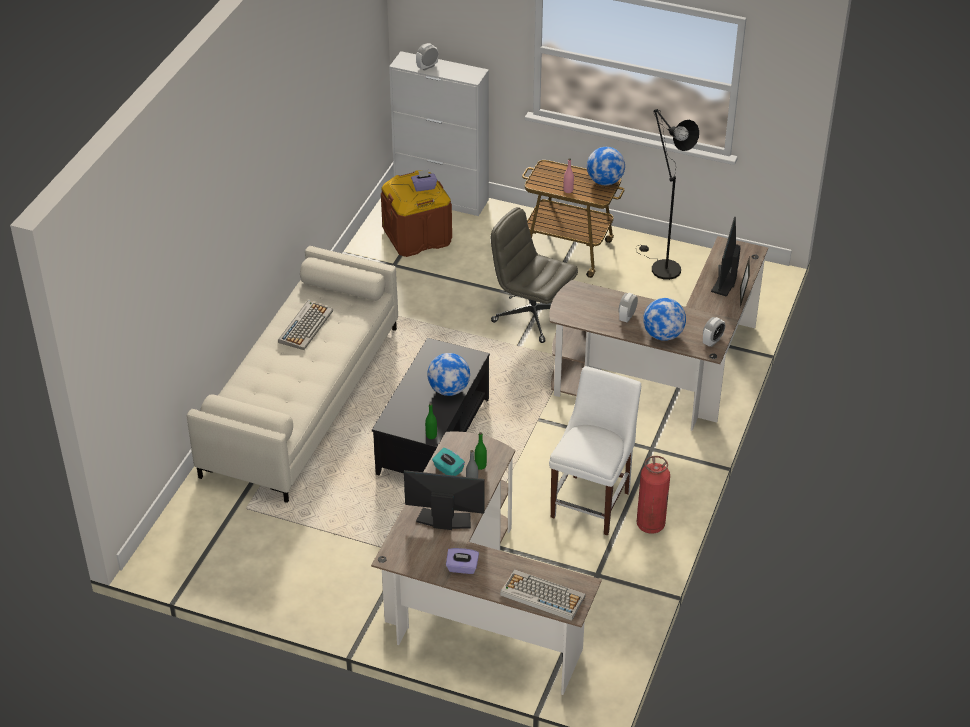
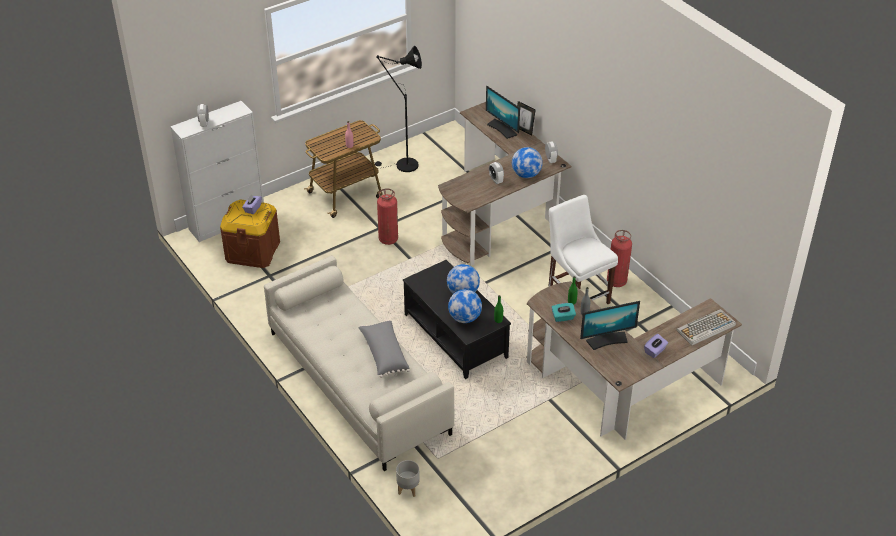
camera: 55 degrees left, 0 degrees up
keyboard [278,300,333,350] -> none
monitor [404,470,484,530] -> monitor turned 150 degrees counterclockwise [580,301,640,350]
grey office chair [491,207,578,343] -> fire extinguisher [377,189,398,245]
globe [587,147,625,185] -> globe moved to [448,289,482,323]
none -> grey pillow [359,320,410,378]
none -> grey planter [396,460,420,497]

